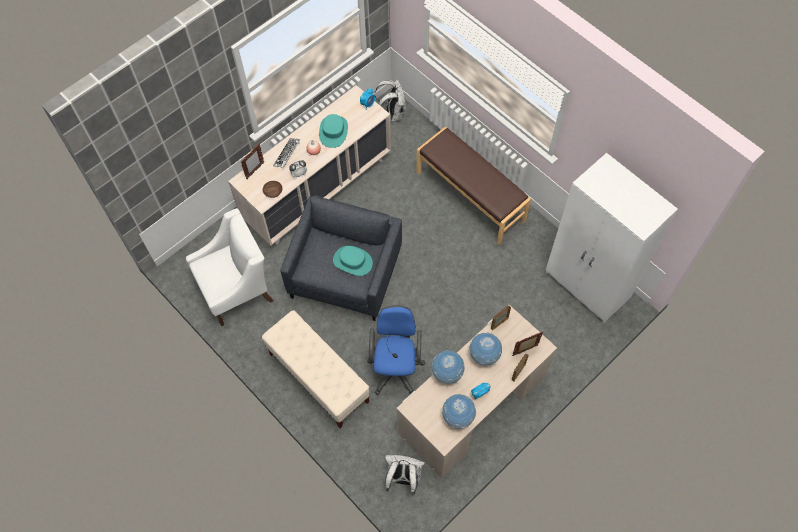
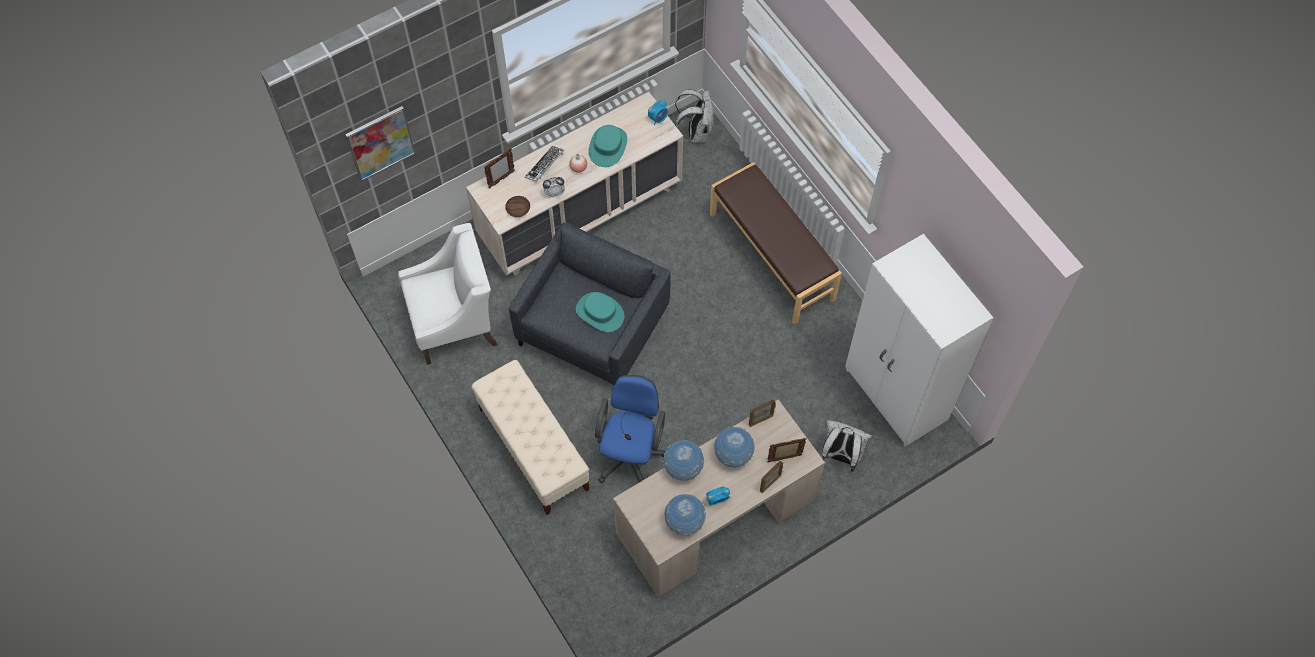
camera: 10 degrees right, 0 degrees up
white backpack [385,455,425,495] -> white backpack moved to [822,420,872,472]
none -> picture [345,106,415,181]

